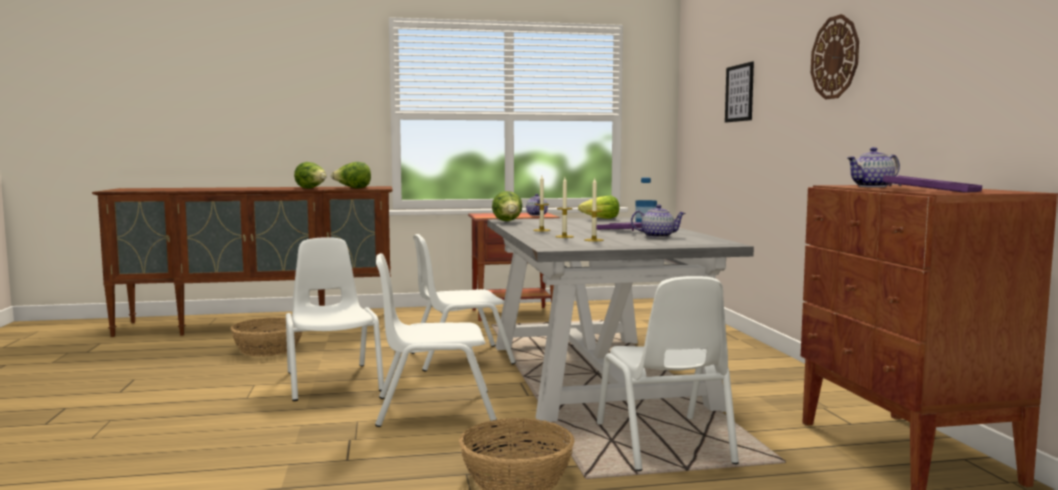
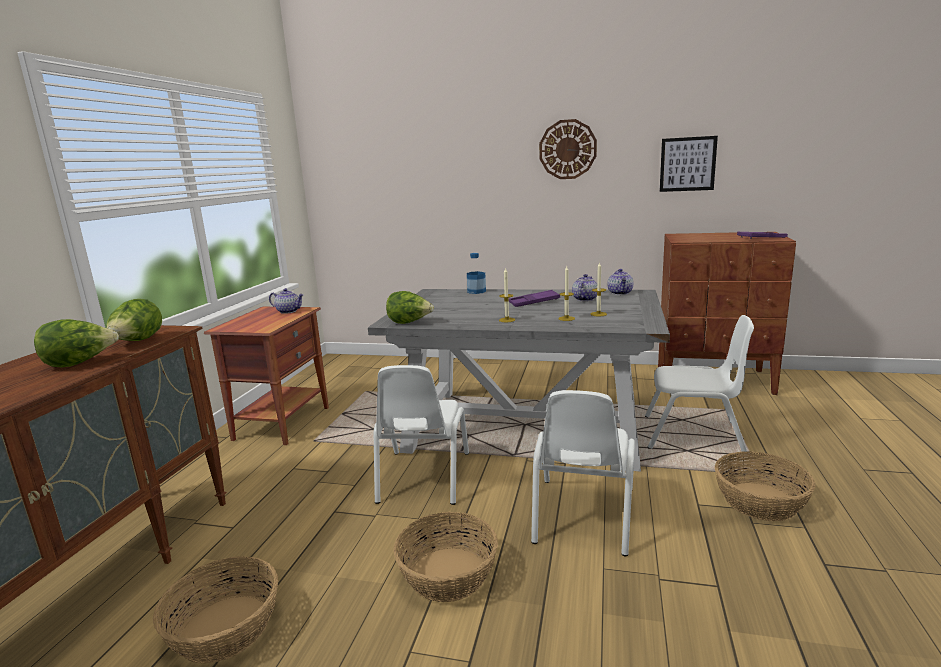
camera: 65 degrees left, 10 degrees up
white chair [286,237,384,401] -> basket [394,512,498,602]
lettuce [578,196,619,219] -> none
picture [725,62,754,122] -> picture moved to [660,136,718,192]
teapot [847,147,900,187] -> teapot moved to [607,269,633,295]

